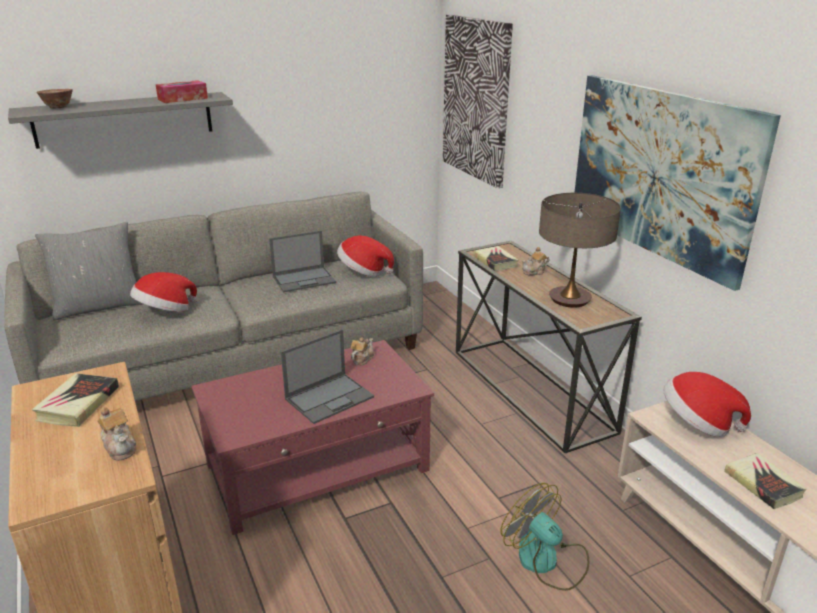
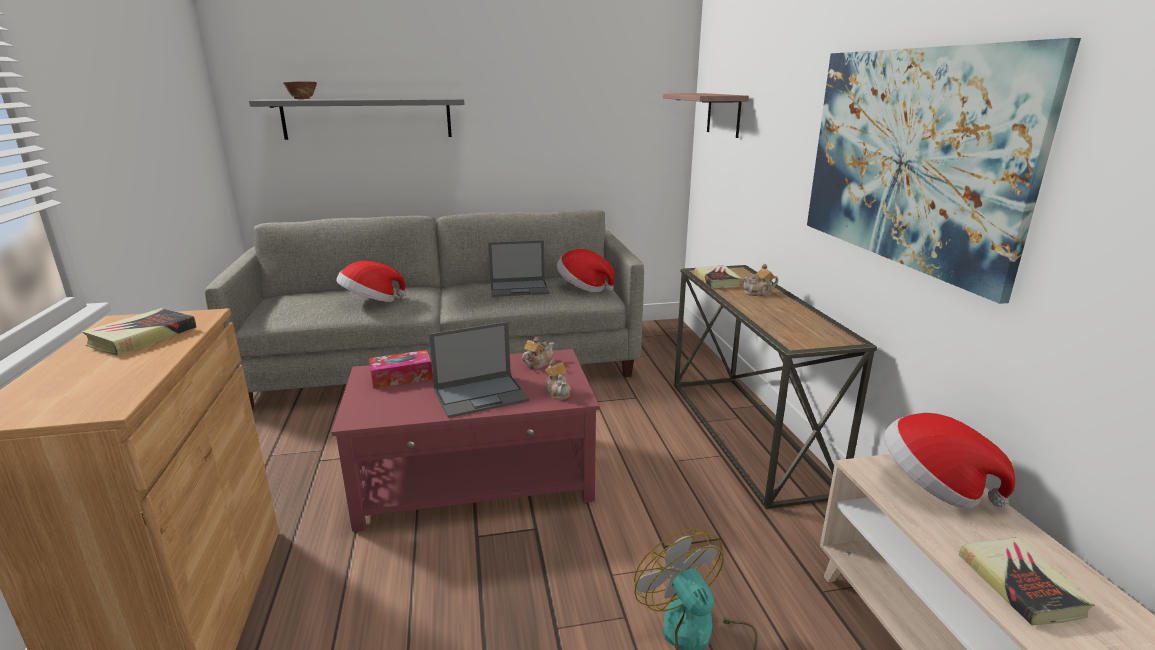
camera: 15 degrees right, 5 degrees down
grey pillow [35,222,143,321] -> none
teapot [97,407,136,461] -> teapot moved to [545,360,571,400]
tissue box [155,80,208,103] -> tissue box moved to [369,350,433,389]
picture [443,15,513,188] -> shelf [663,93,749,138]
table lamp [539,193,621,308] -> none

